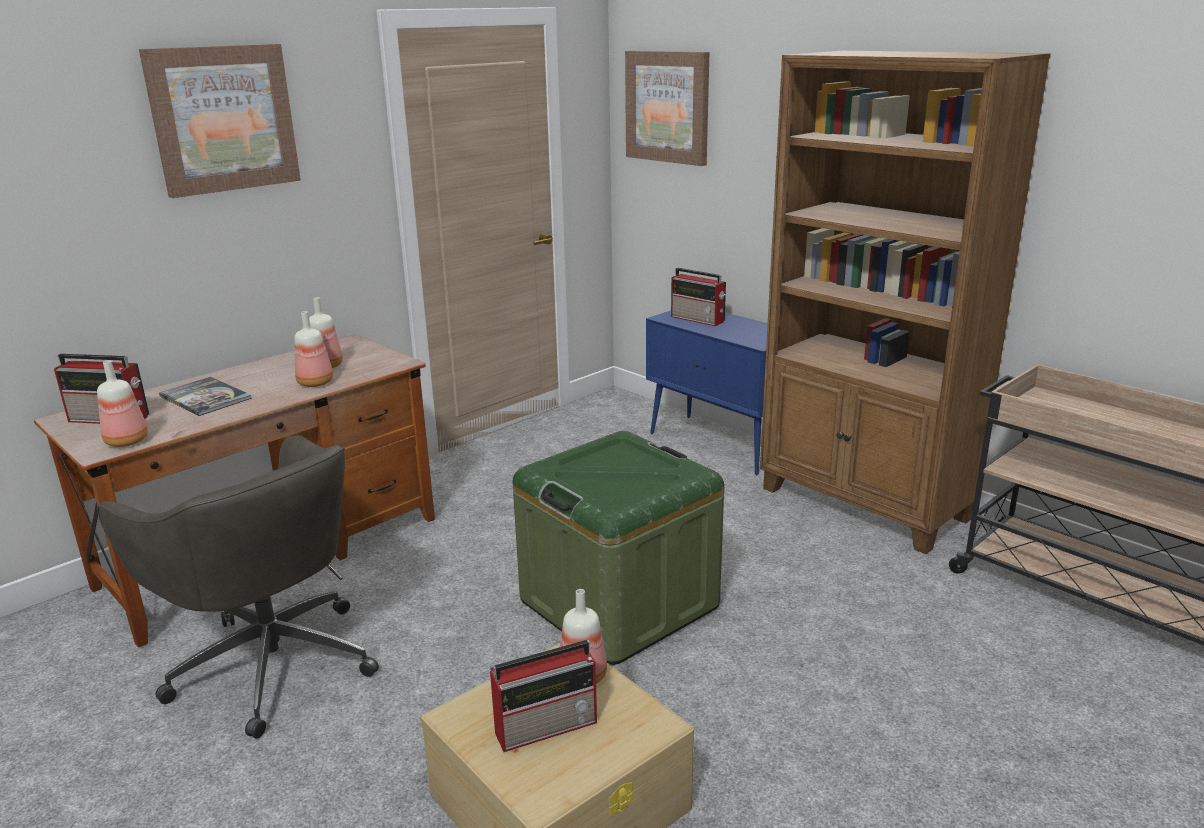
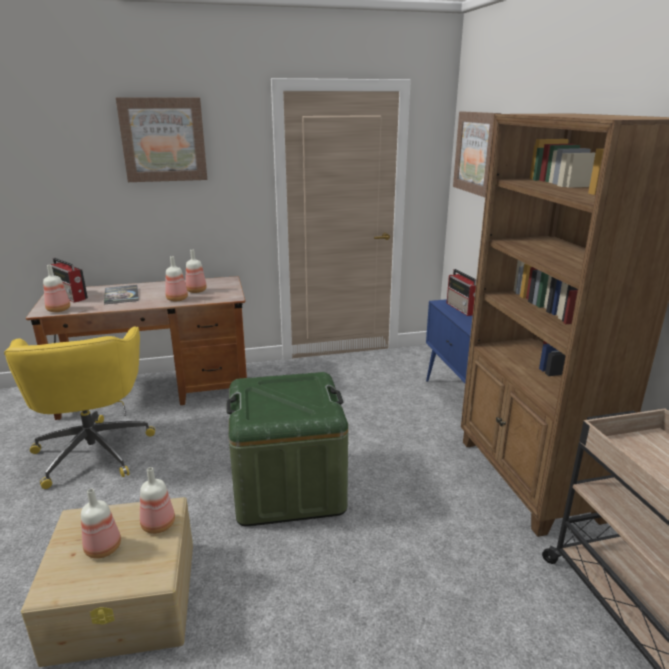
camera: 30 degrees right, 0 degrees up
grey office chair [97,435,379,738] -> yellow office chair [4,326,155,489]
radio [490,640,597,752] -> bottle [81,489,121,558]

